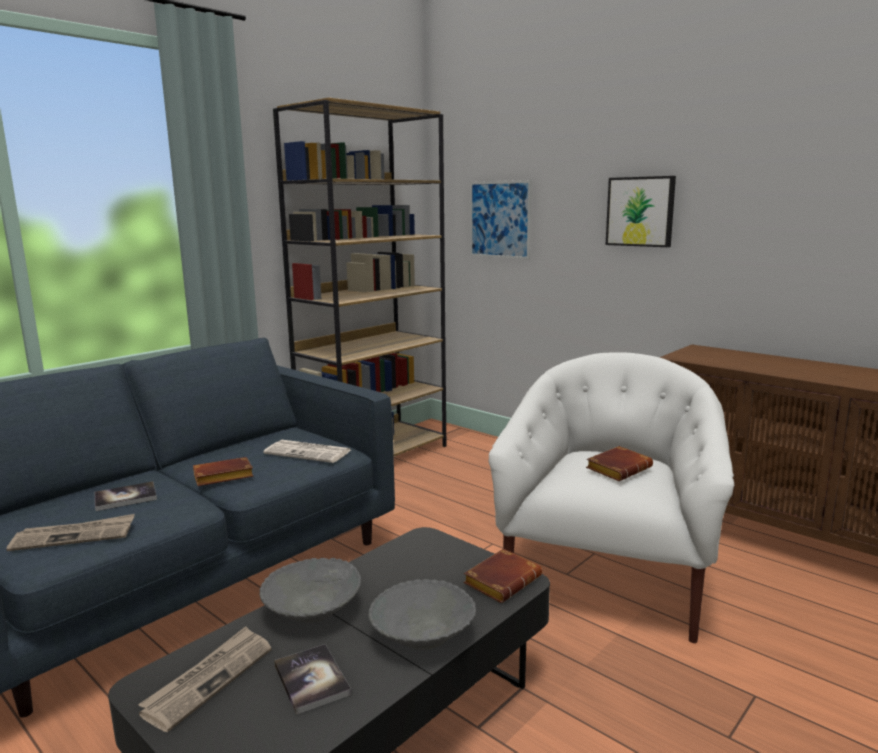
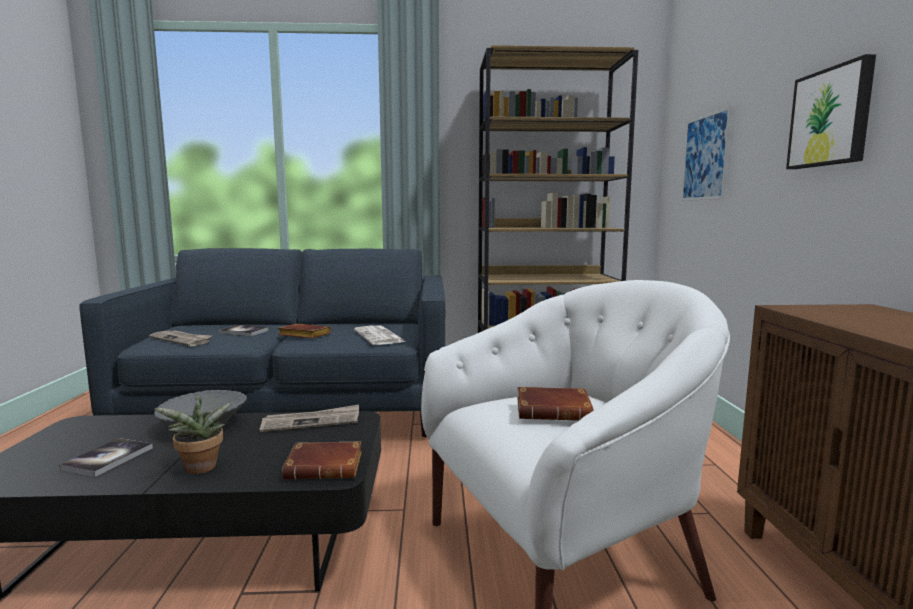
camera: 45 degrees right, 5 degrees down
newspaper [138,626,271,732] -> newspaper moved to [260,405,359,432]
grey bowl [368,579,476,650] -> potted plant [154,394,233,474]

